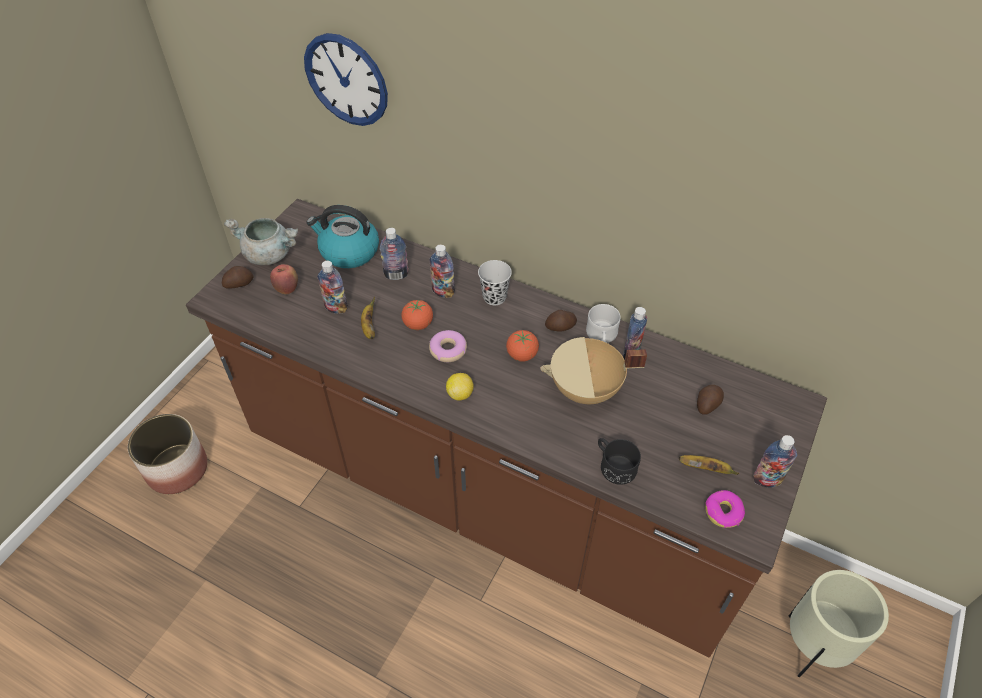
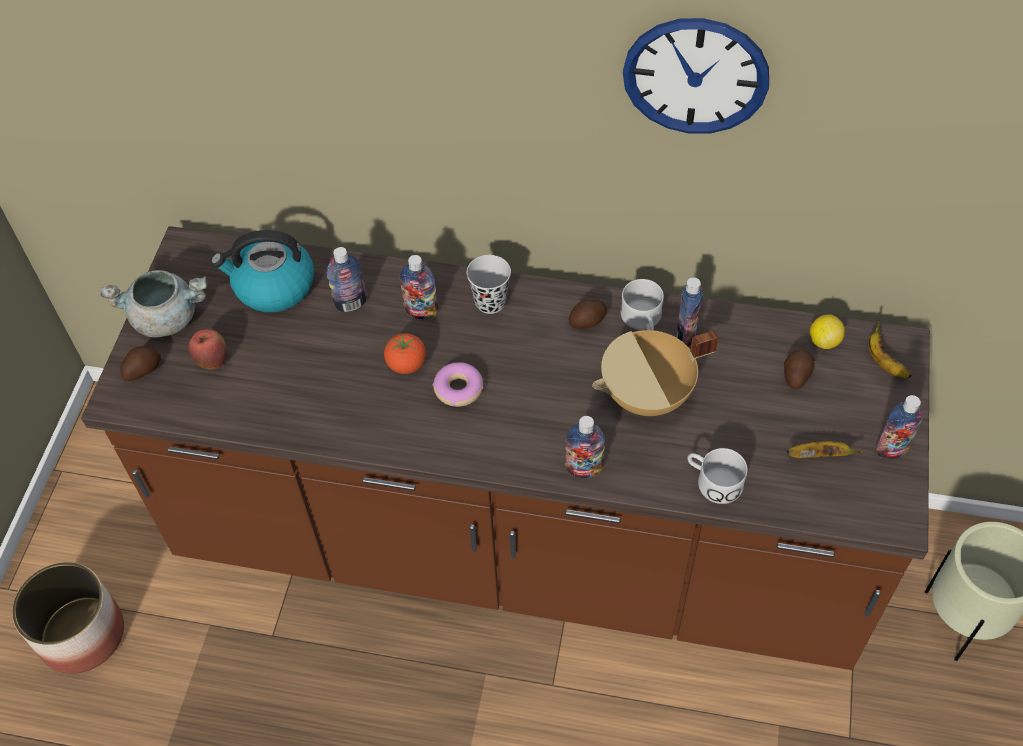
camera: 15 degrees left, 5 degrees up
wall clock [304,33,388,126] -> wall clock moved to [623,18,769,134]
bottle [317,261,348,314] -> bottle moved to [565,416,605,478]
banana [361,297,375,339] -> banana moved to [868,320,912,378]
lemon [446,373,474,401] -> lemon moved to [810,314,845,349]
tomato [506,330,539,361] -> none
black mug [598,438,641,485] -> white mug [687,448,747,504]
donut [705,490,745,528] -> none

